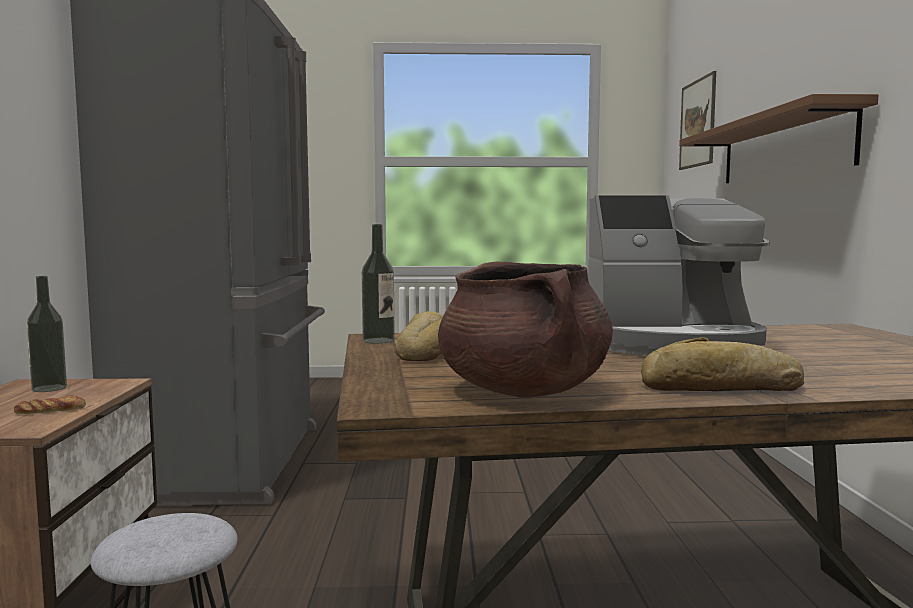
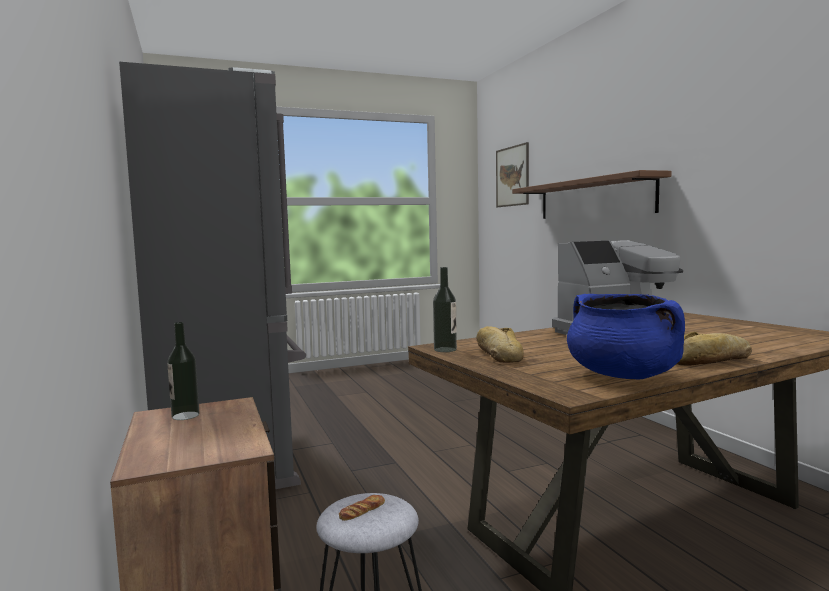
camera: 20 degrees left, 0 degrees up
bread [14,395,86,414] -> bread moved to [339,495,385,521]
brown cooking pot [438,261,613,398] -> blue cooking pot [567,294,685,380]

